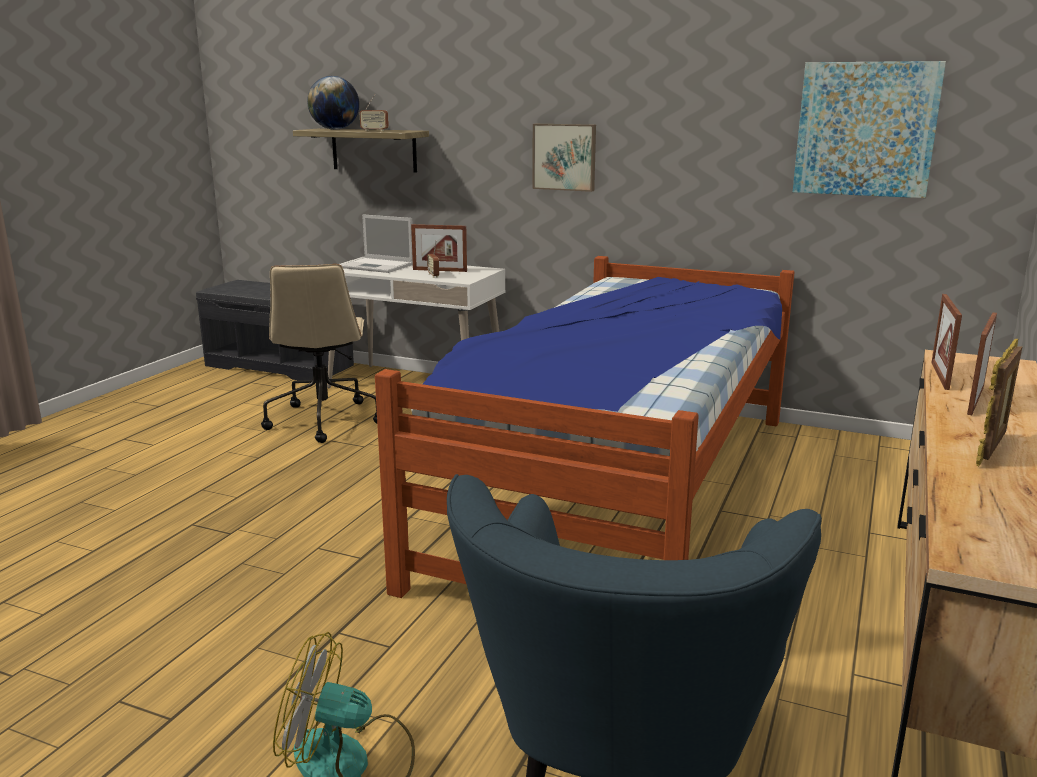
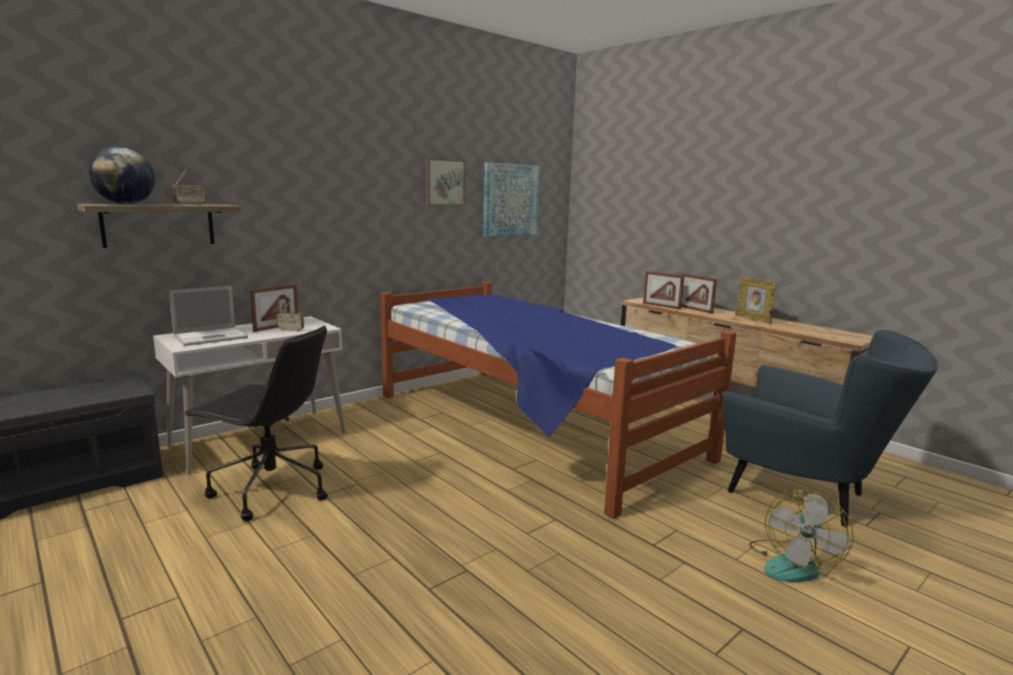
camera: 65 degrees left, 5 degrees down
beige office chair [261,264,377,443] -> black office chair [183,325,328,521]
picture [532,124,596,192] -> picture moved to [426,159,465,205]

